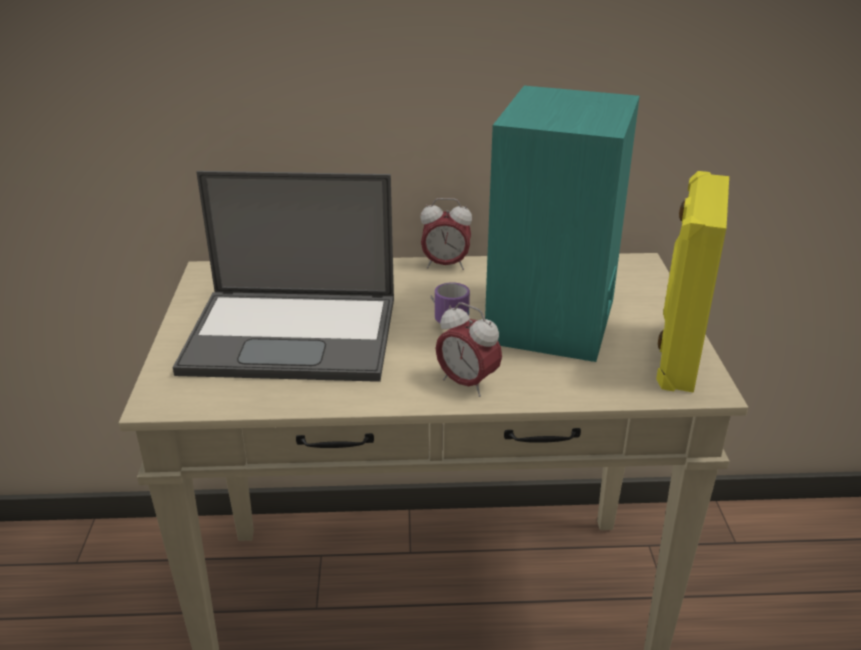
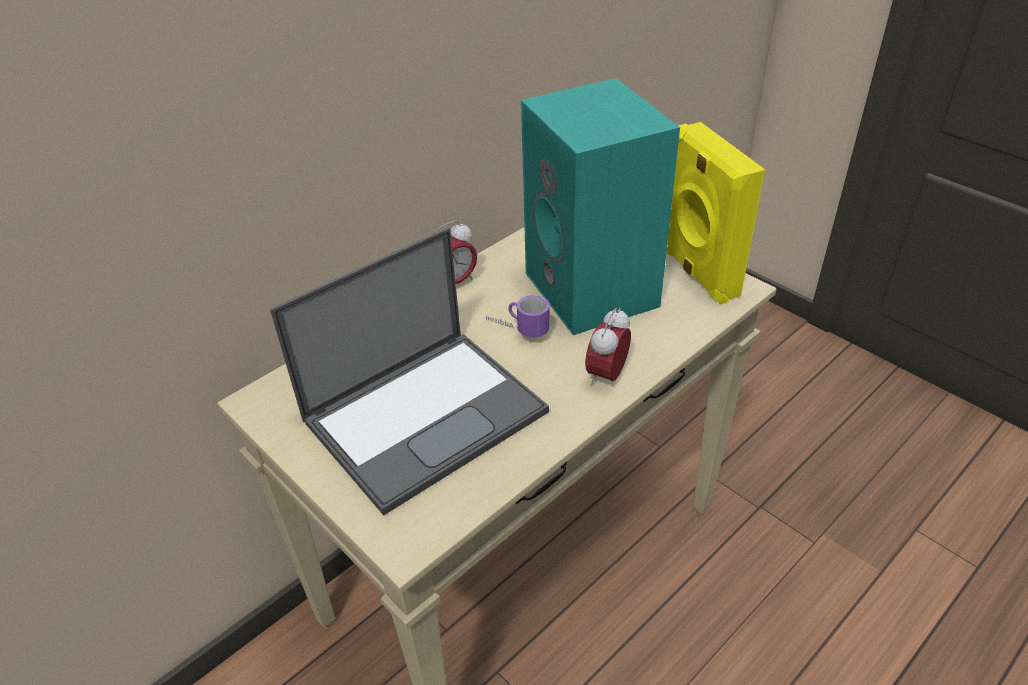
camera: 40 degrees left, 10 degrees up
alarm clock [436,302,502,397] -> alarm clock turned 120 degrees clockwise [585,307,631,386]

